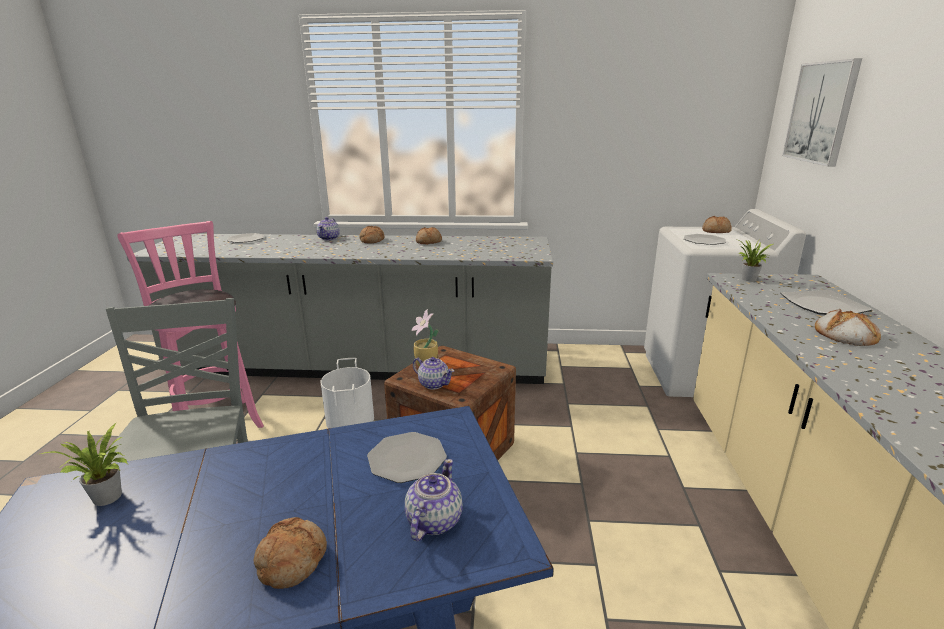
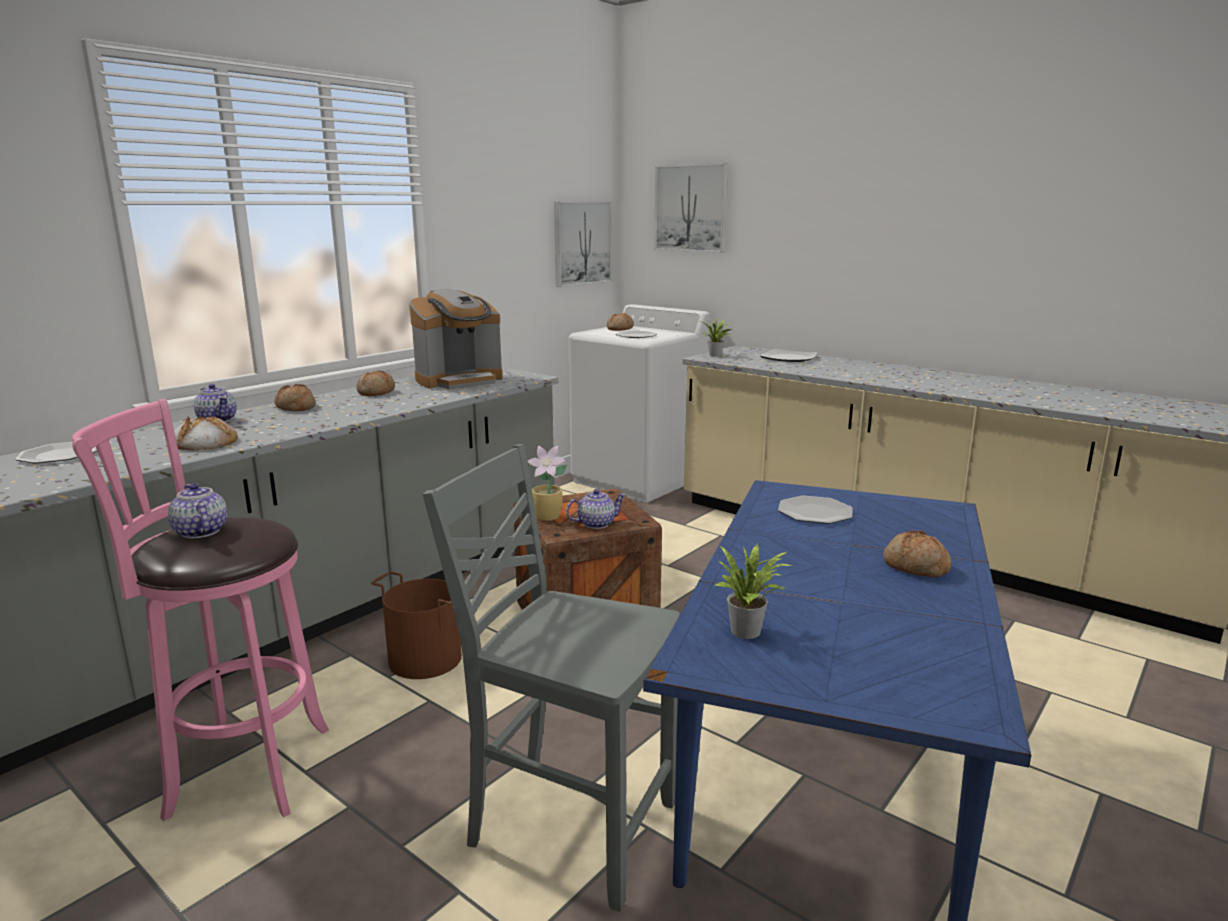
camera: 55 degrees left, 5 degrees down
white bucket [321,358,374,429] -> brown bucket [371,572,462,679]
teapot [405,459,463,541] -> teapot moved to [168,483,227,539]
bread [815,309,881,346] -> bread moved to [174,416,237,451]
none -> coffee machine [409,289,503,389]
none -> picture [554,201,612,287]

